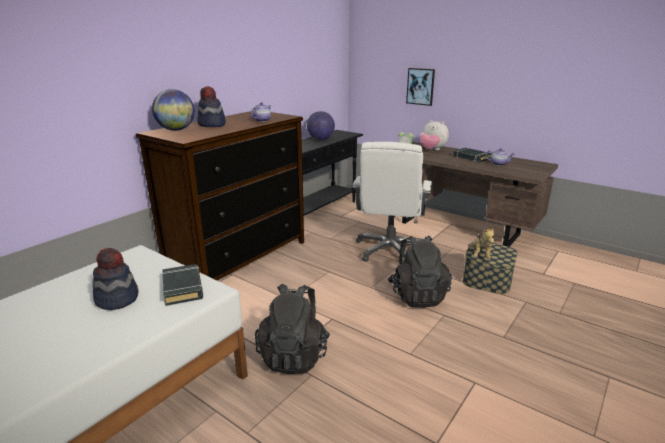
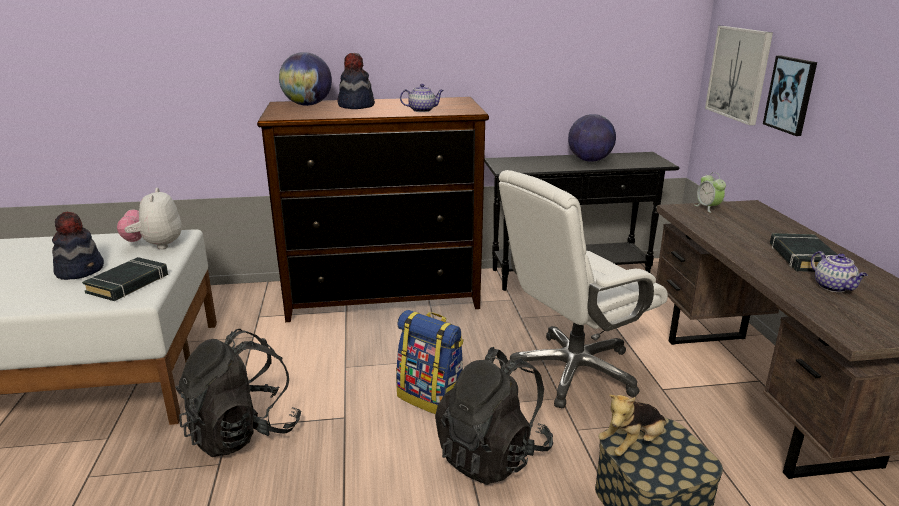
camera: 45 degrees right, 0 degrees up
plush toy [420,120,449,150] -> plush toy moved to [117,188,182,249]
none -> backpack [396,310,464,414]
none -> picture [705,26,773,125]

